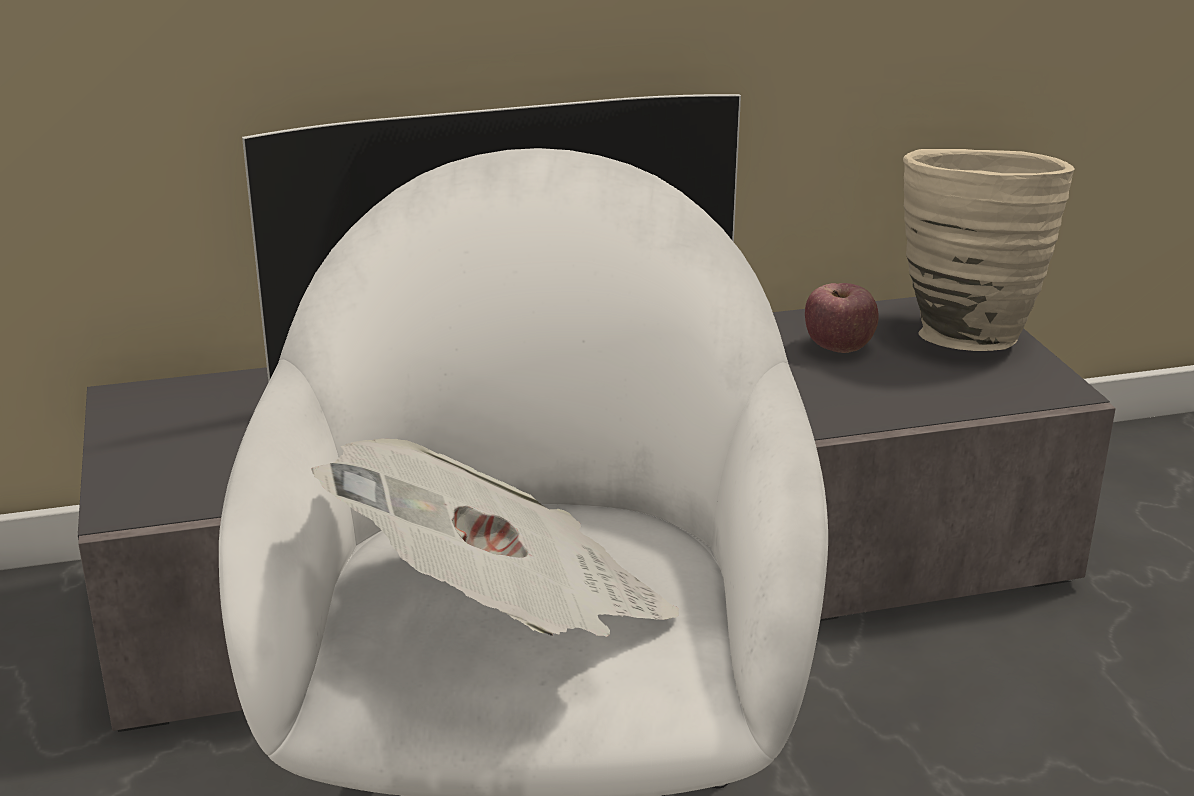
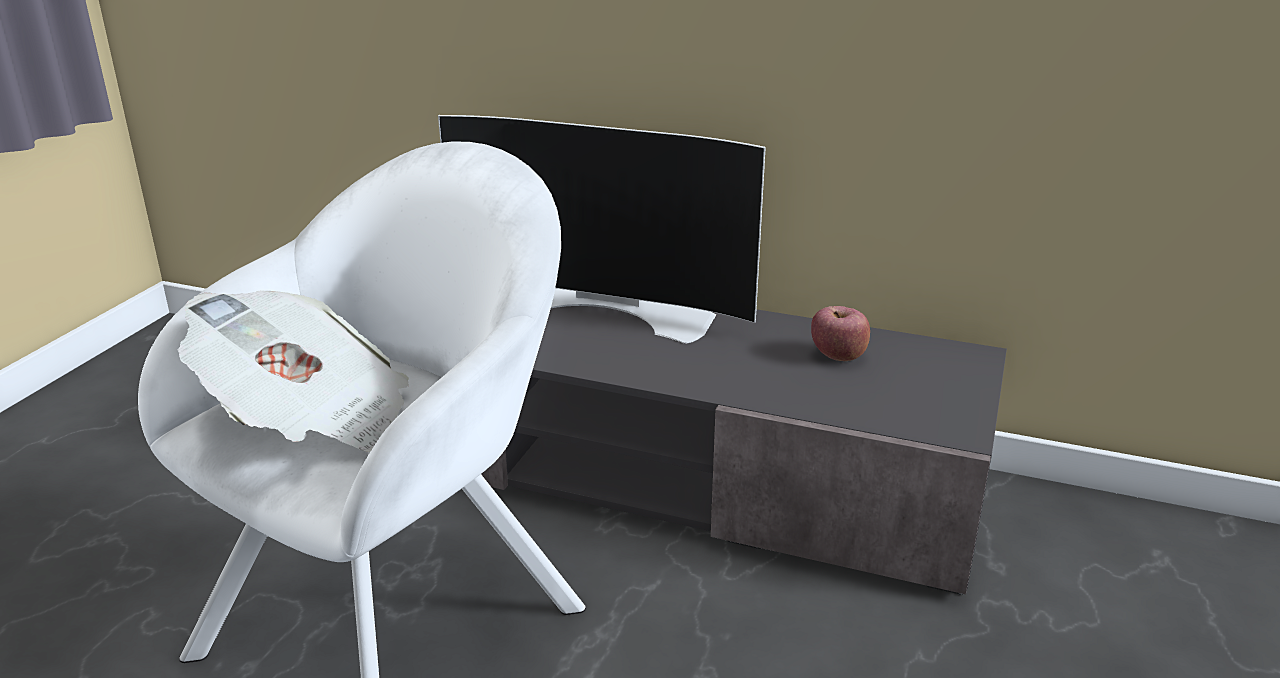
camera: 35 degrees right, 0 degrees up
beige vase [903,149,1075,351] -> none

